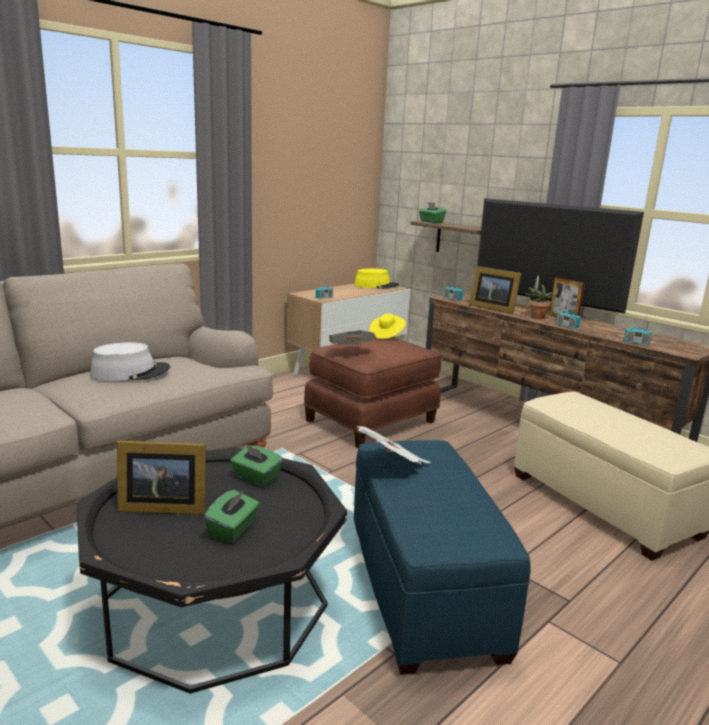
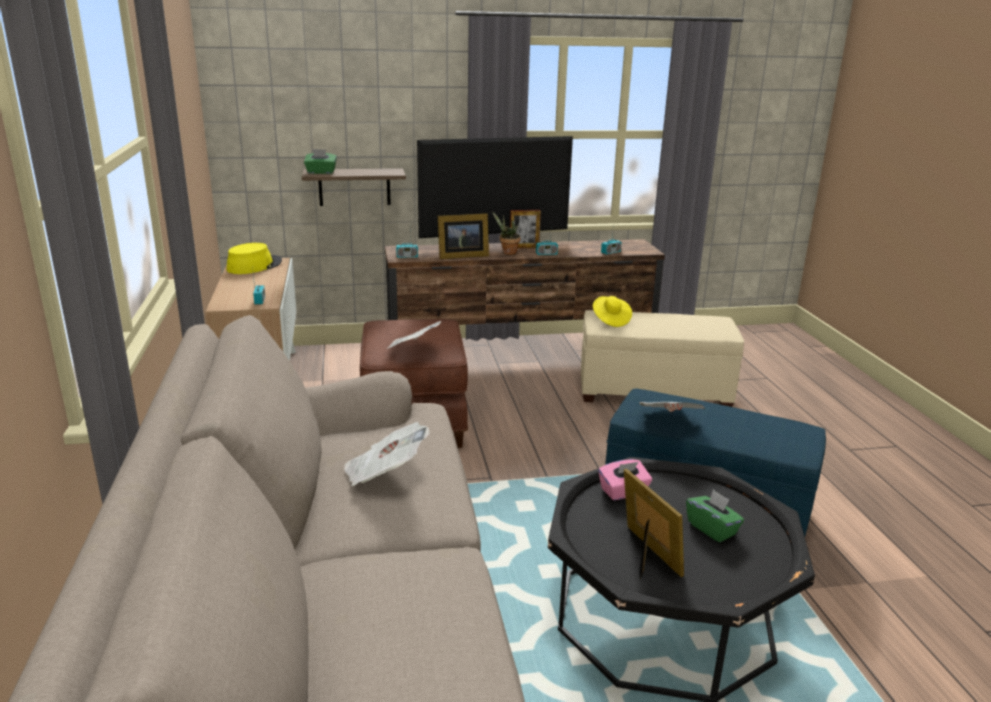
camera: 55 degrees left, 5 degrees up
grey hat [90,342,170,381] -> newspaper [344,422,430,486]
picture frame [117,441,206,515] -> picture frame turned 60 degrees counterclockwise [624,469,684,580]
green tissue box [230,445,283,487] -> pink tissue box [598,459,652,500]
yellow hat [370,313,406,339] -> yellow hat moved to [593,296,632,327]

